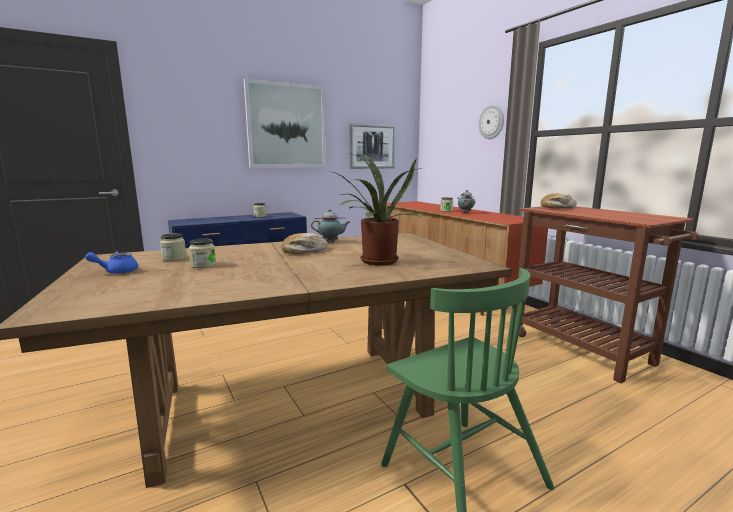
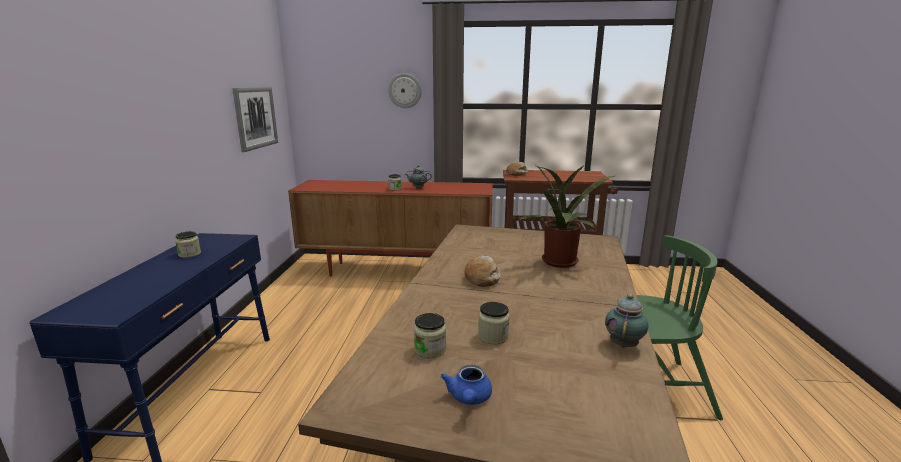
camera: 55 degrees left, 5 degrees up
picture [244,79,326,168] -> none
teapot [311,209,350,242] -> teapot moved to [605,294,648,348]

